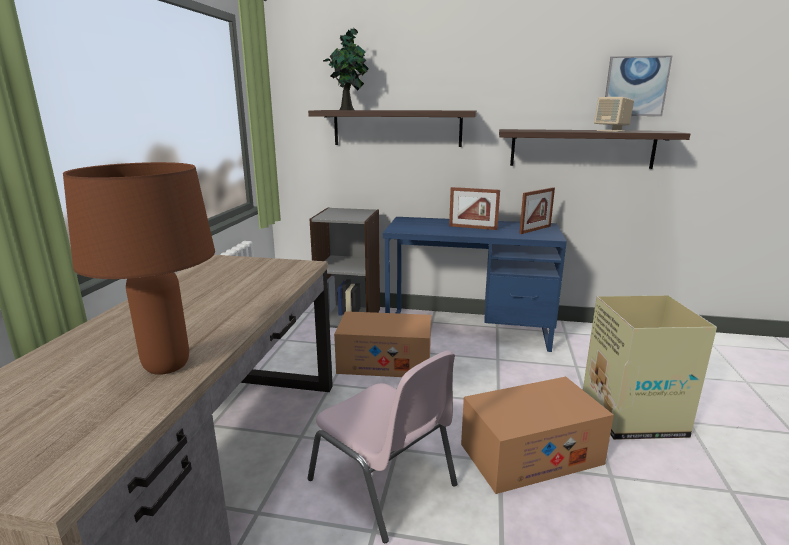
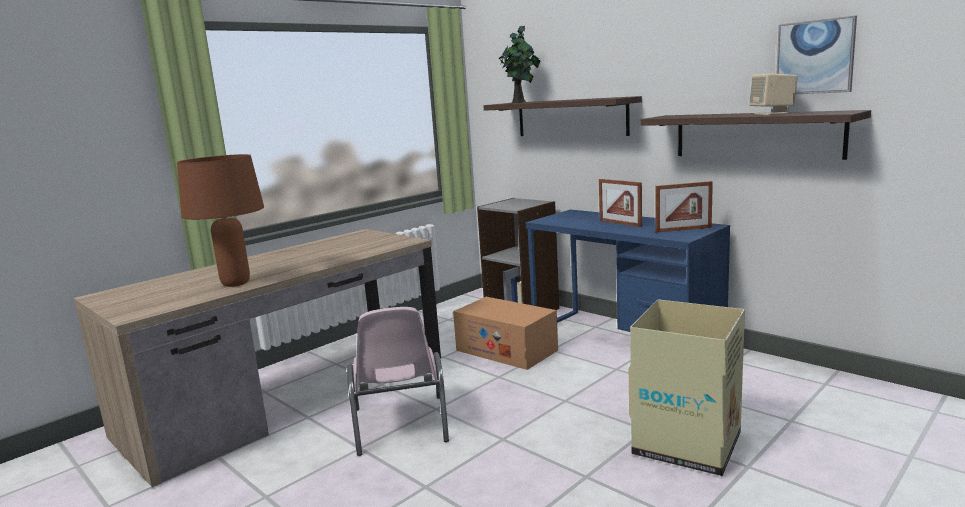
camera: 35 degrees right, 5 degrees down
cardboard box [461,377,614,494] -> none

